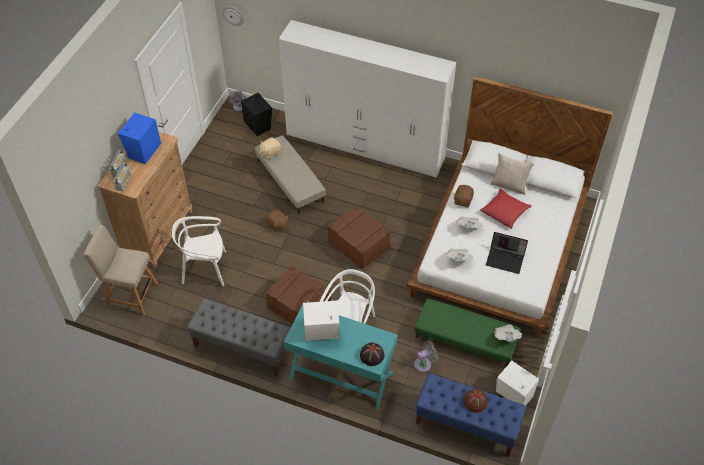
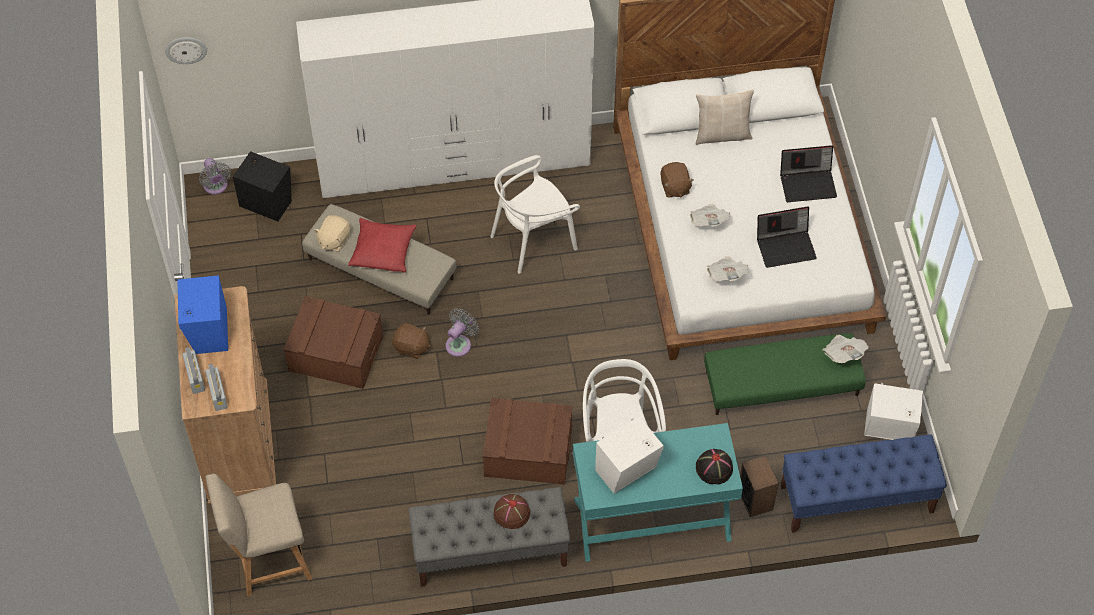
camera: 30 degrees left, 5 degrees up
white chair [172,216,226,286] -> white chair moved to [490,155,580,274]
brown storage box [328,205,390,269] -> brown storage box moved to [283,296,383,389]
grey fan [414,341,438,372] -> grey fan moved to [445,308,479,357]
brown hat [463,389,488,413] -> brown hat moved to [493,494,530,529]
red pillow [480,188,531,229] -> red pillow moved to [348,218,417,273]
none -> speaker [740,456,779,517]
none -> laptop [780,145,837,202]

